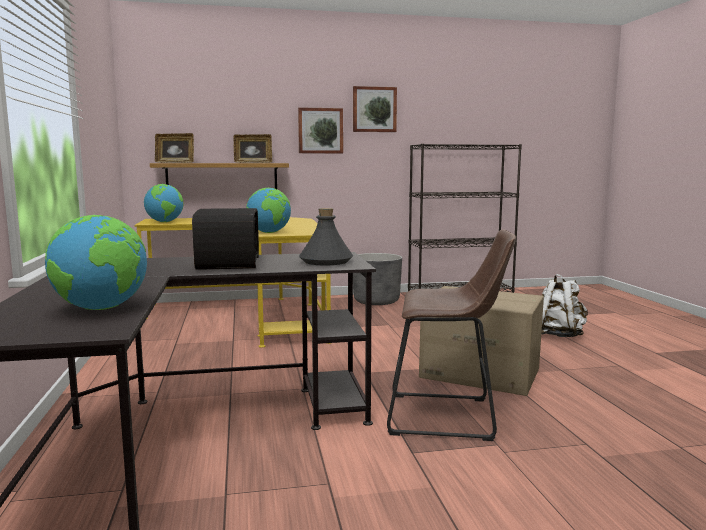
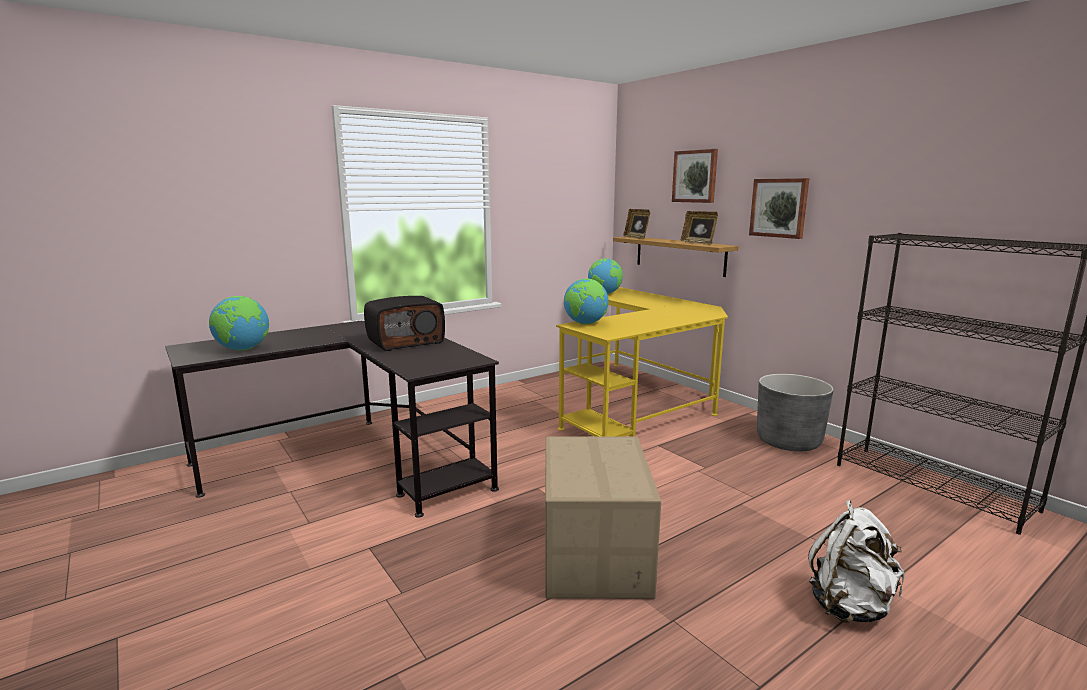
camera: 65 degrees right, 5 degrees up
grey bottle [299,208,353,266] -> none
picture [353,86,397,132] -> picture moved to [672,149,718,203]
brown stool [387,229,516,441] -> none

